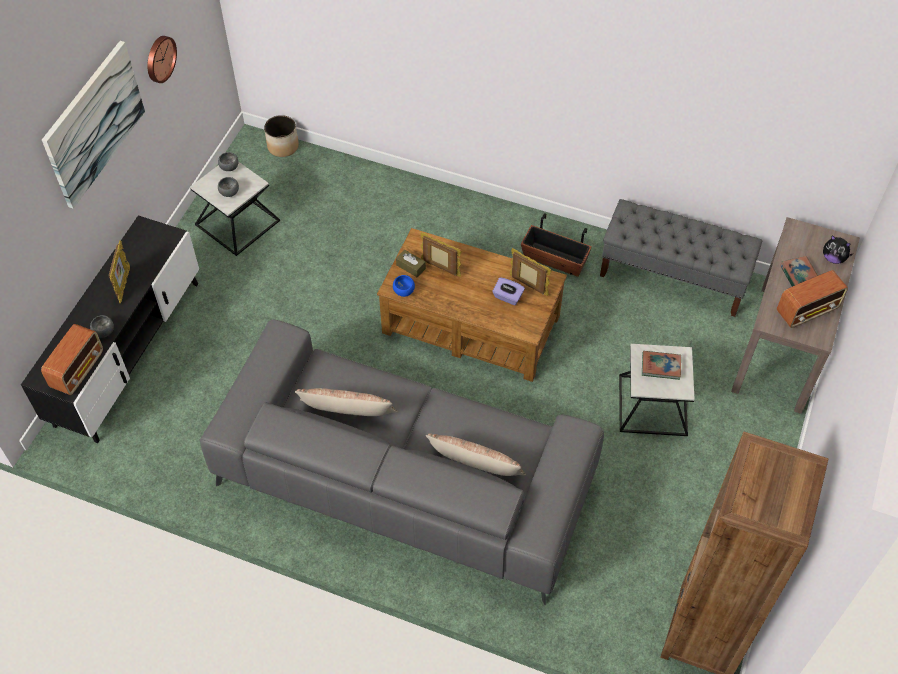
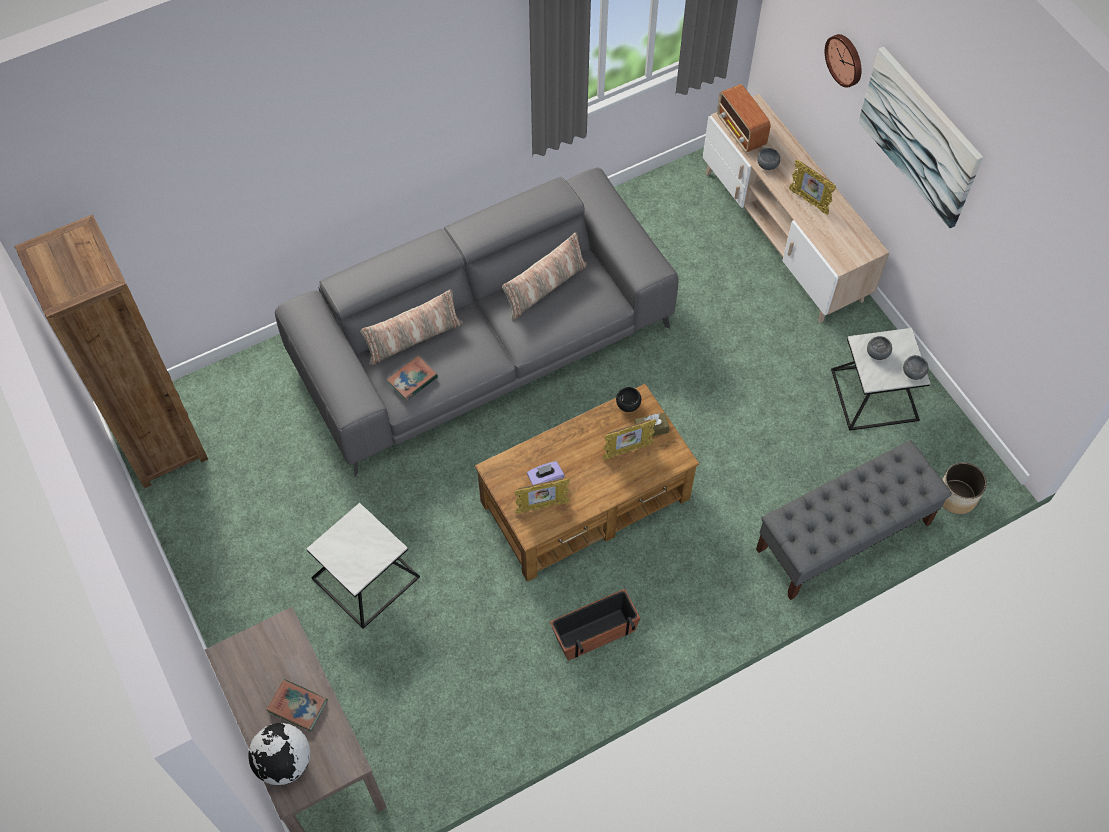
camera: 130 degrees right, 5 degrees up
black tv stand [21,215,199,443] -> beige tv stand [703,94,889,323]
wall clock [147,36,177,83] -> wall clock moved to [825,34,862,88]
blue bowl [393,275,415,297] -> black bowl [616,387,641,412]
grey bench [600,199,762,317] -> grey bench moved to [756,440,952,600]
book [642,351,681,380] -> book moved to [386,356,438,401]
radio [777,270,848,328] -> none
plush toy [823,235,853,264] -> globe [248,723,310,785]

